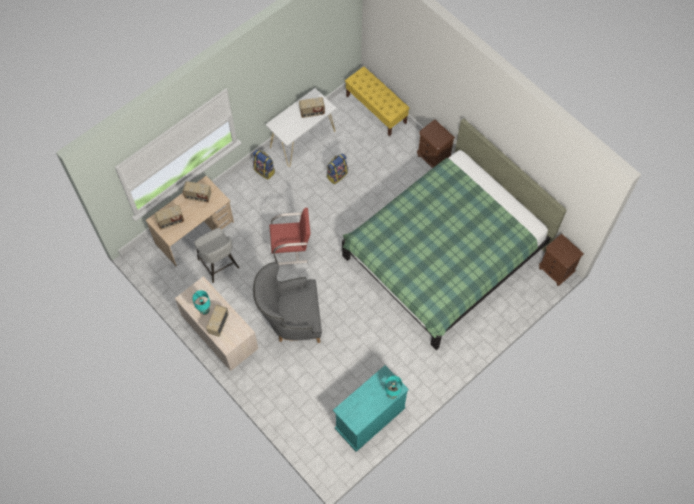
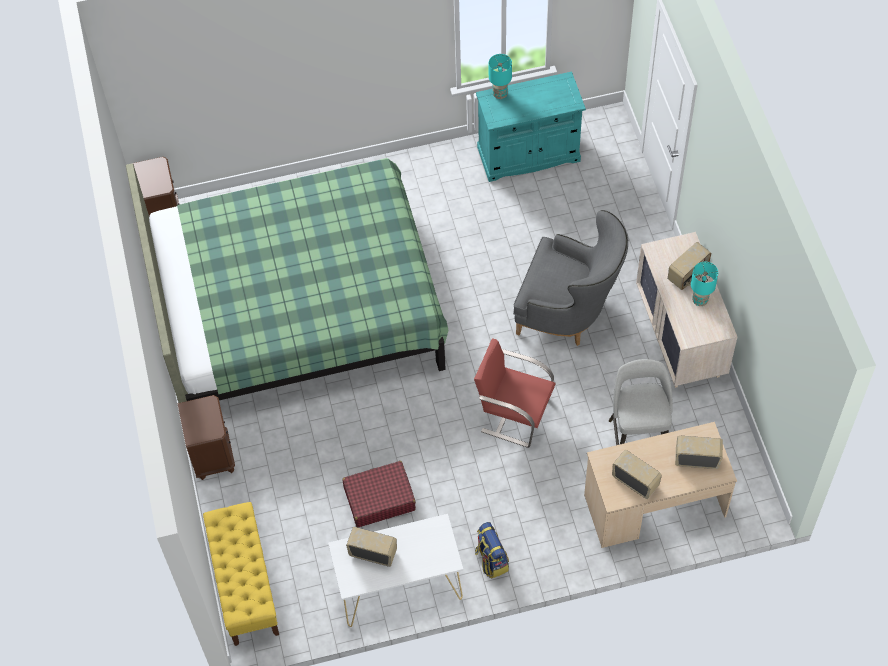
camera: 150 degrees left, 5 degrees down
backpack [327,153,348,184] -> red suitcase [342,461,416,527]

